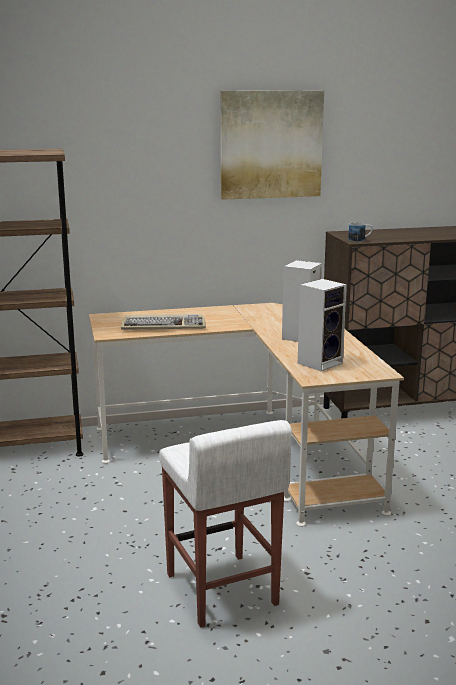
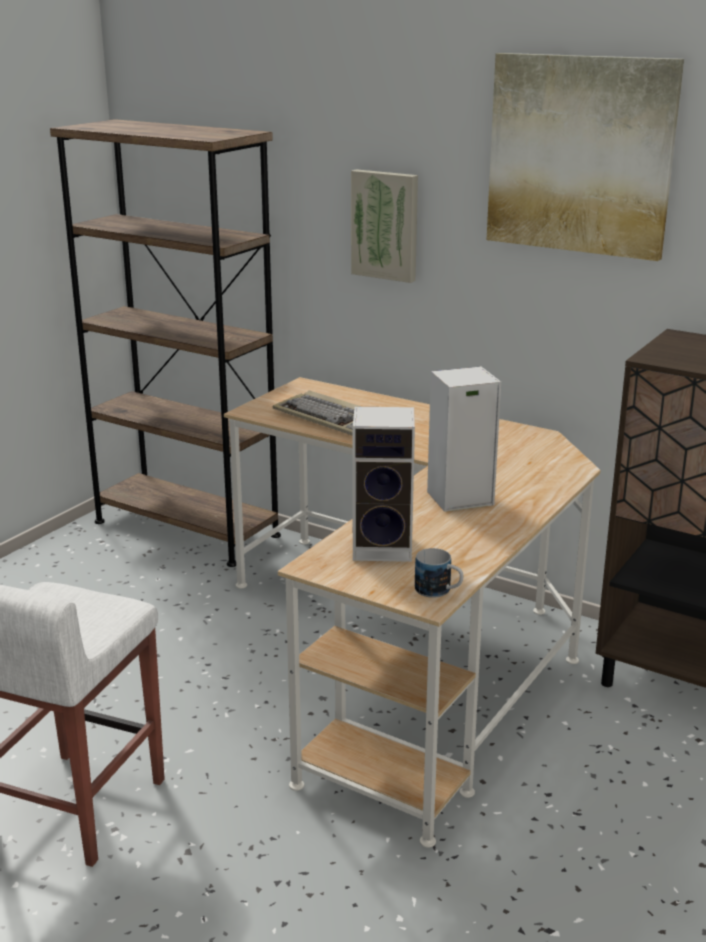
camera: 45 degrees right, 5 degrees up
mug [348,222,373,242] -> mug moved to [415,548,463,598]
none -> picture [351,169,418,283]

